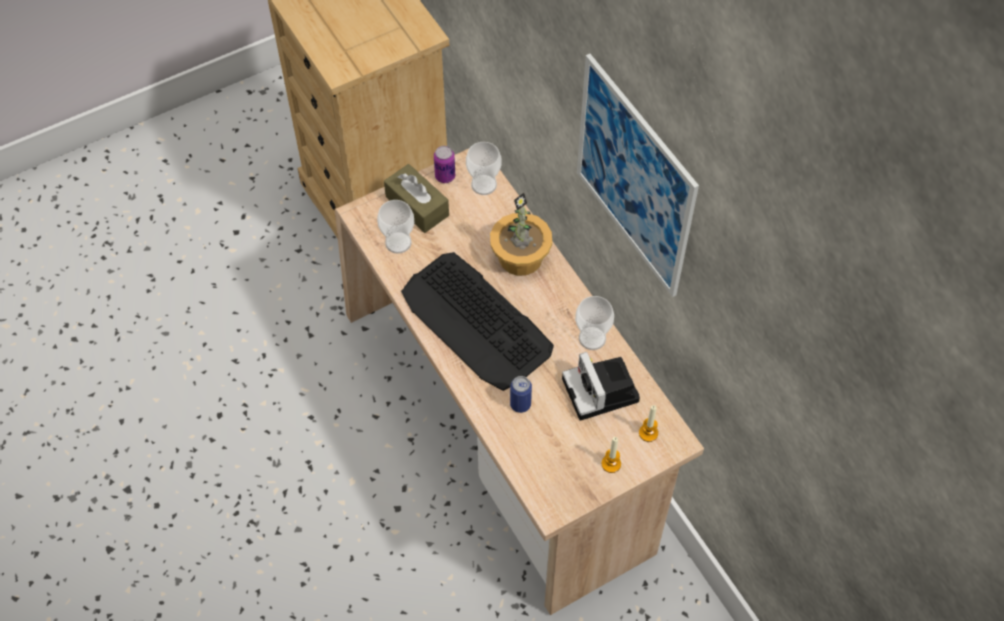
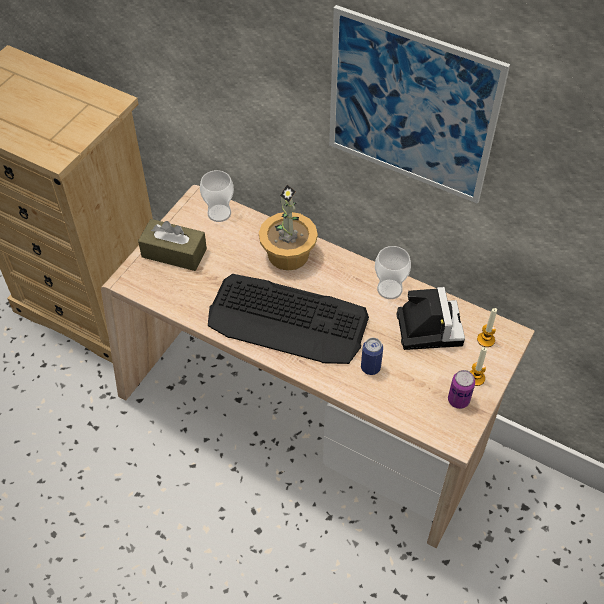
camera: 30 degrees left, 5 degrees down
cup [377,200,414,254] -> none
can [434,146,455,183] -> can moved to [448,370,475,409]
camera [562,352,640,421] -> camera turned 135 degrees counterclockwise [397,287,465,350]

